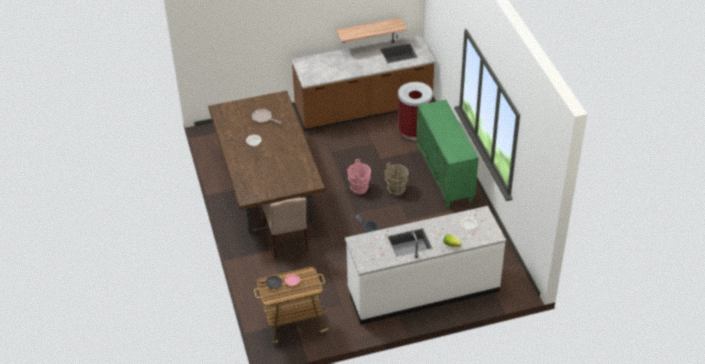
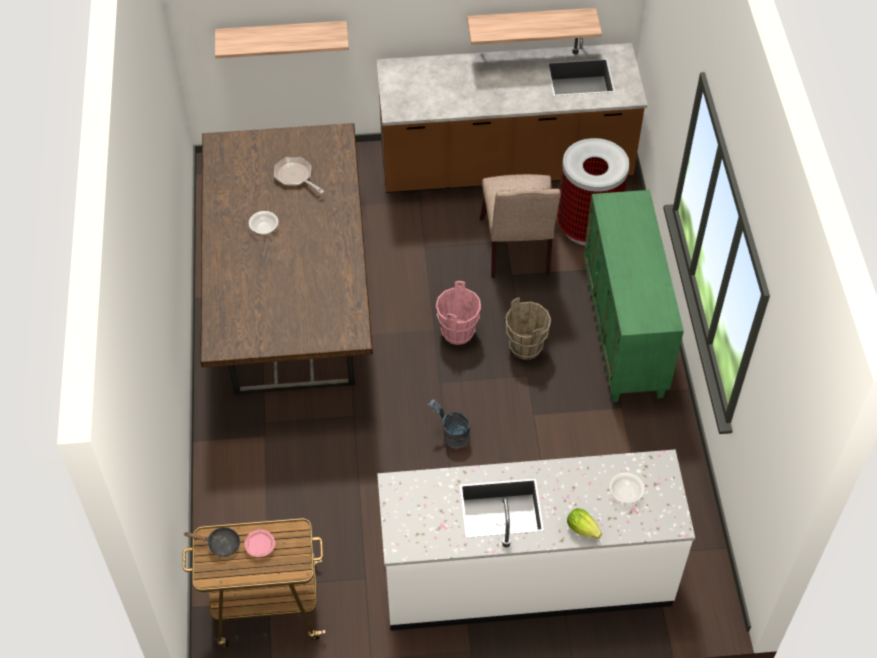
camera: 10 degrees right, 10 degrees up
beige chair [262,197,308,258] -> beige chair moved to [480,174,561,278]
none -> shelf [215,21,349,58]

